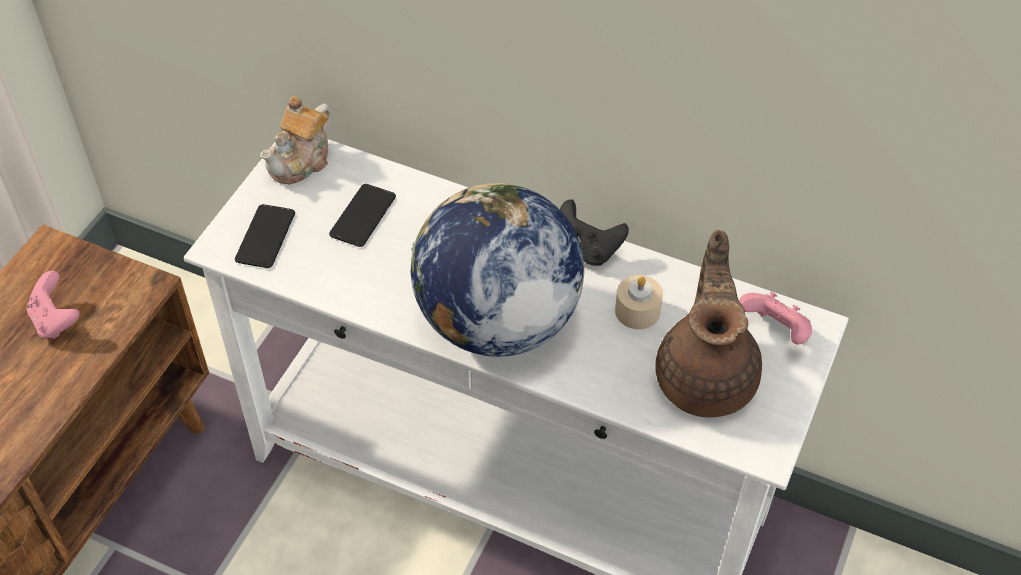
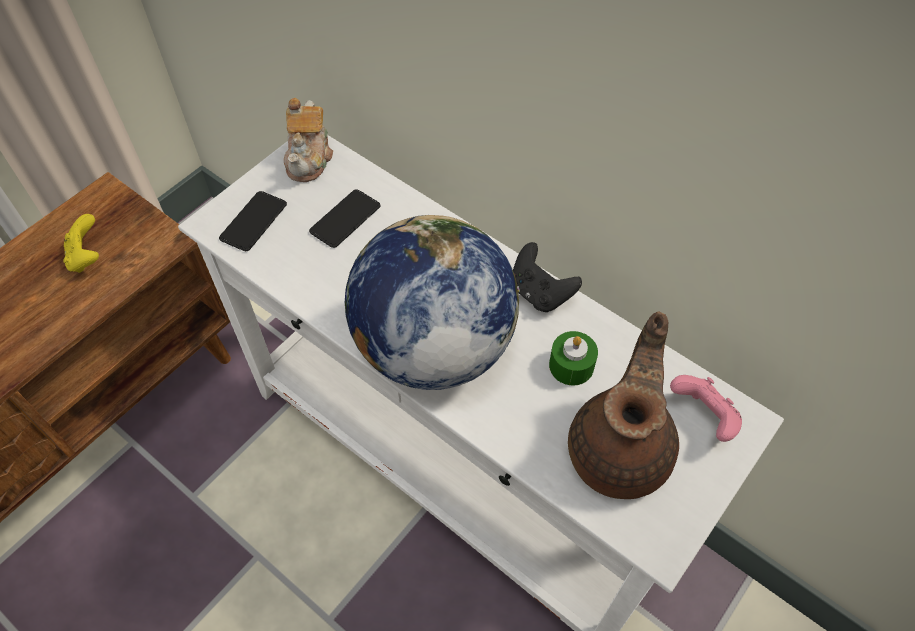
camera: 15 degrees right, 5 degrees up
pink game controller [27,271,80,339] -> yellow game controller [63,214,99,273]
teapot [260,96,332,185] -> teapot turned 45 degrees counterclockwise [284,98,333,182]
beige candle [615,275,663,329] -> green candle [549,331,598,386]

